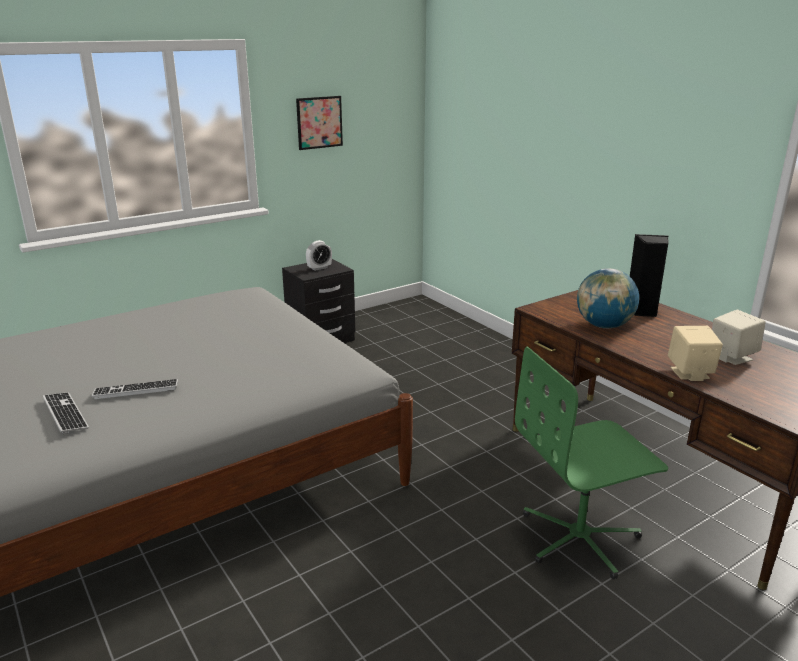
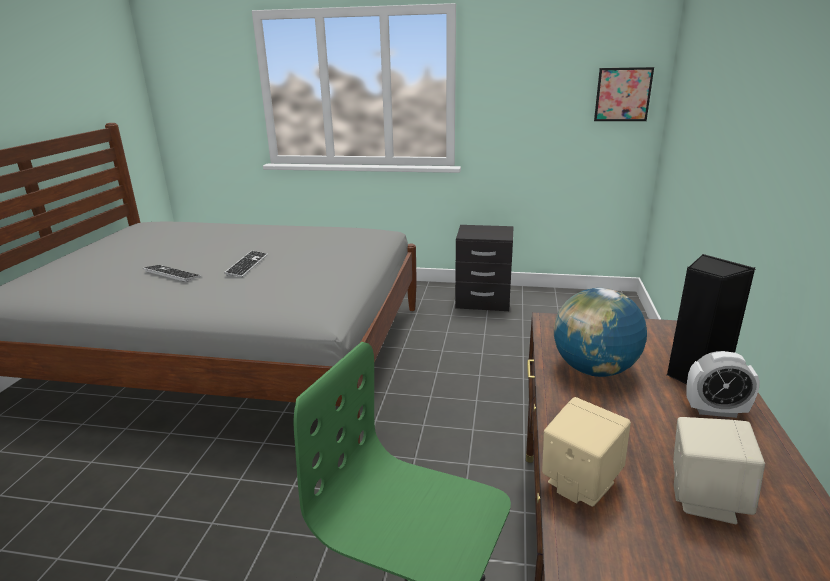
camera: 45 degrees right, 0 degrees up
keyboard [43,392,89,434] -> keyboard moved to [224,250,268,277]
picture [296,96,343,150] -> picture moved to [594,67,654,121]
alarm clock [306,240,332,271] -> alarm clock moved to [686,351,760,418]

